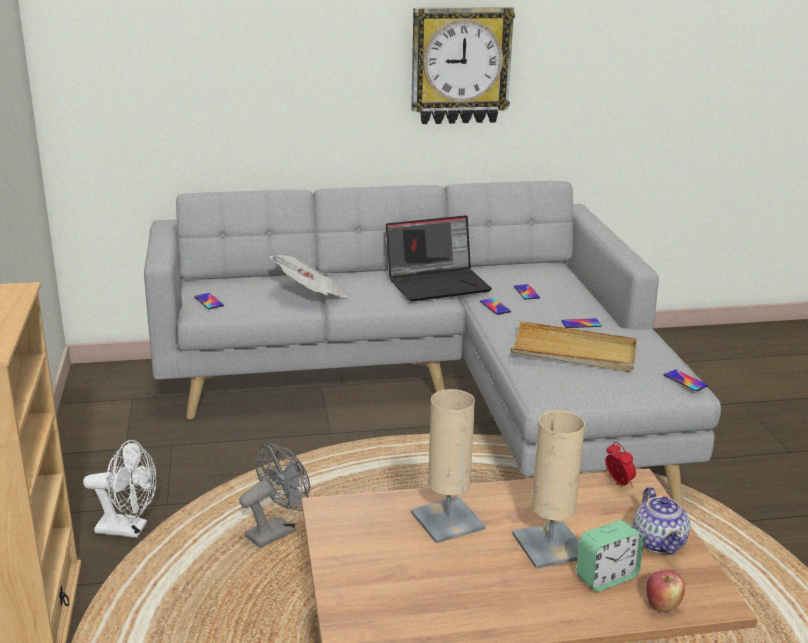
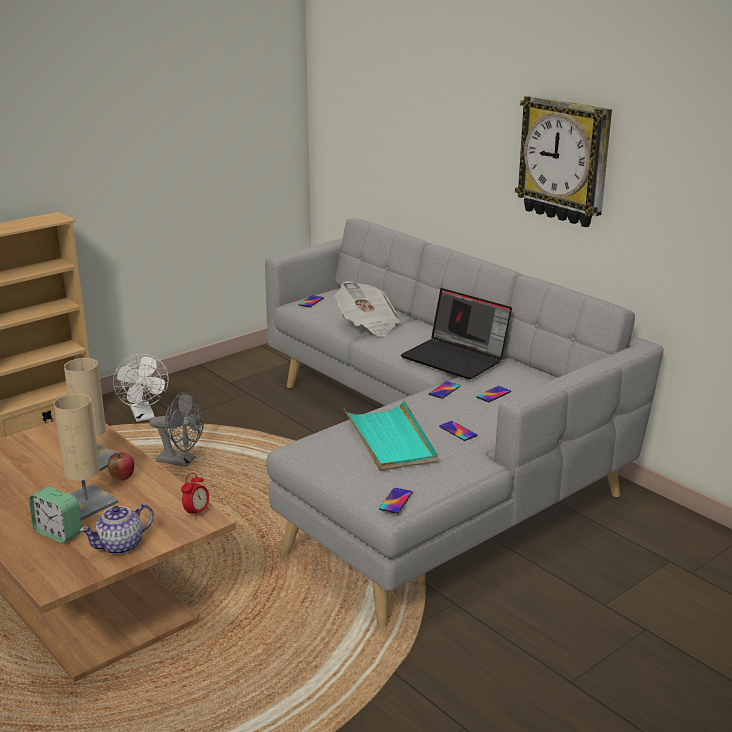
camera: 60 degrees right, 0 degrees up
beige tray [511,321,636,372] -> turquoise tray [343,400,438,471]
apple [646,570,685,612] -> apple moved to [108,452,134,481]

